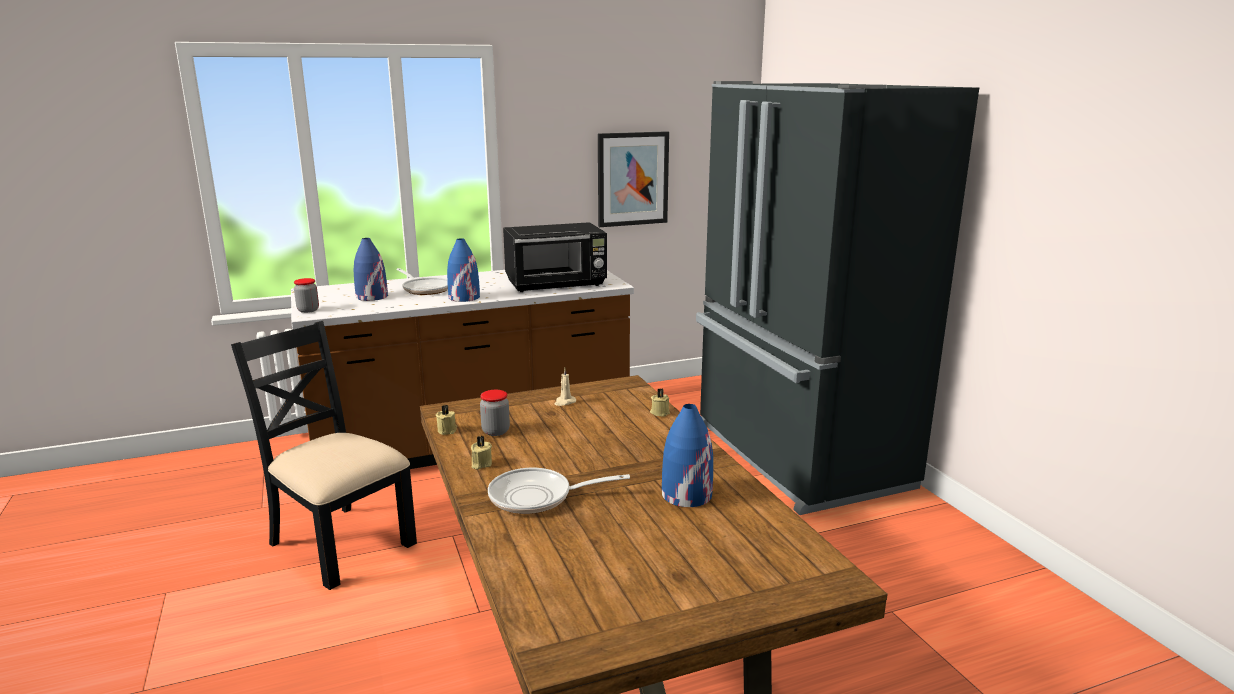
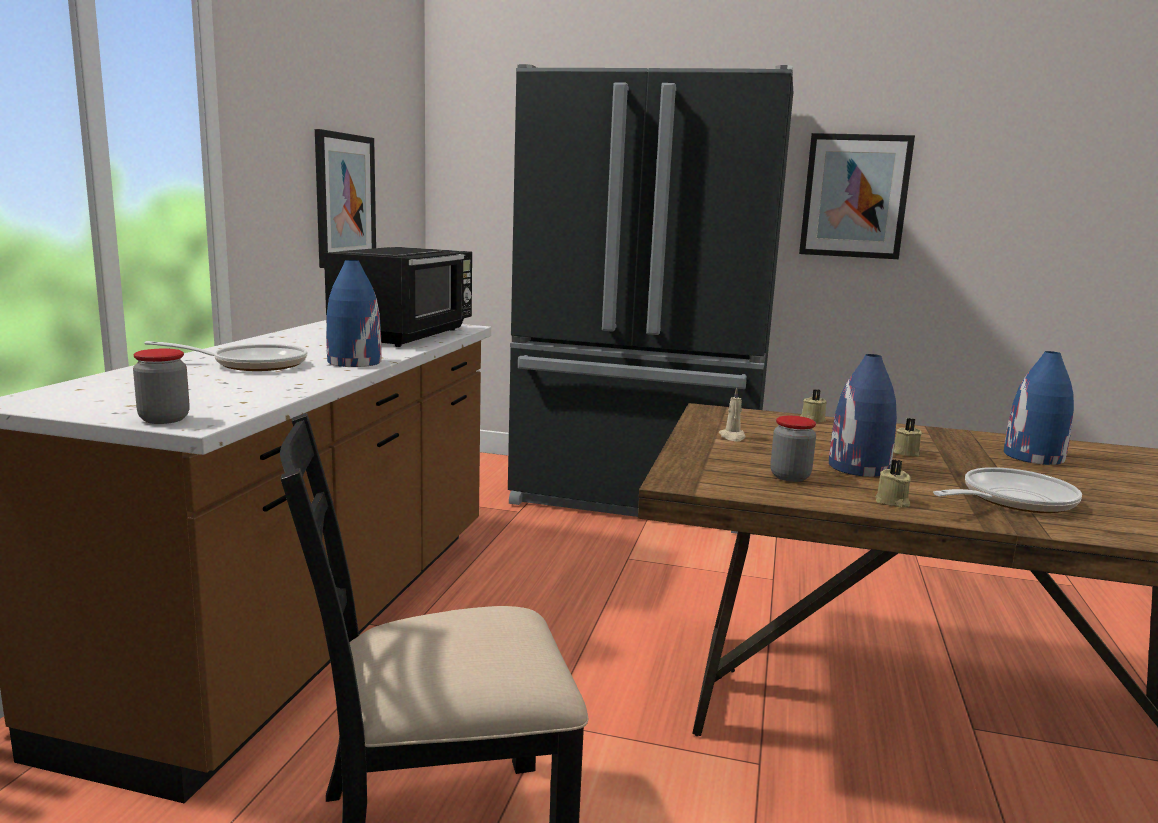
camera: 55 degrees left, 5 degrees down
blue vase [354,238,388,301] -> blue vase moved to [829,354,897,477]
beige candle [436,405,457,435] -> beige candle moved to [894,418,922,456]
frying pan [488,468,630,514] -> frying pan turned 150 degrees counterclockwise [933,467,1082,513]
none -> picture [799,133,915,259]

